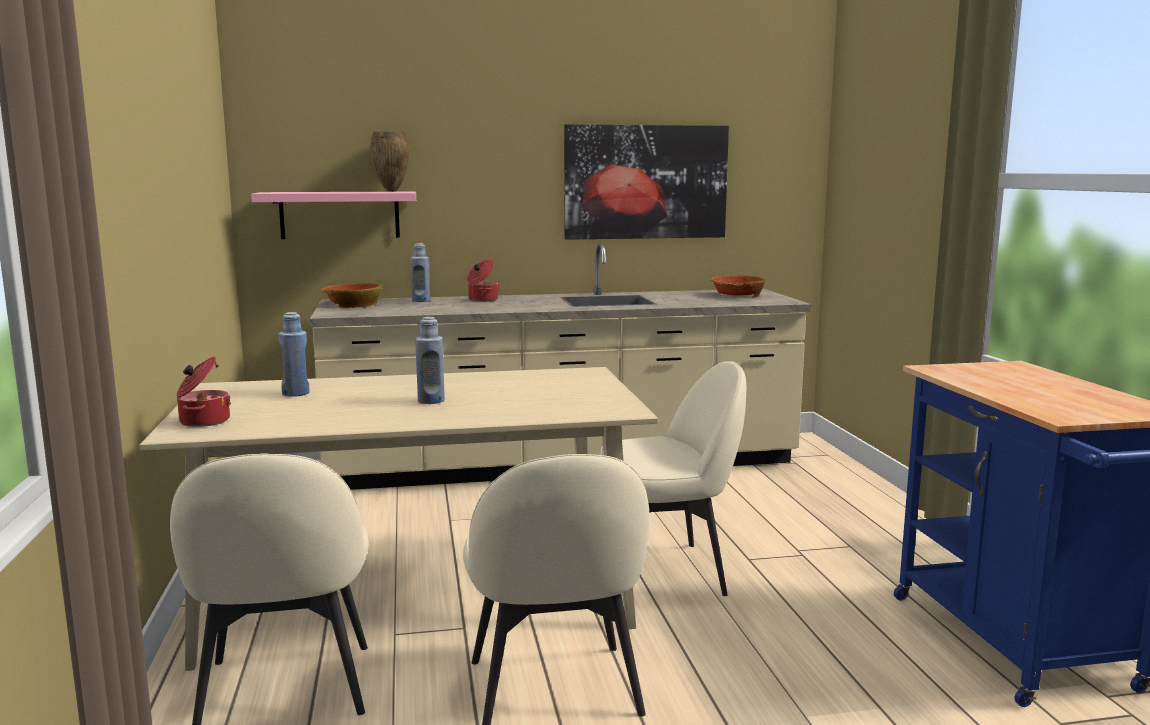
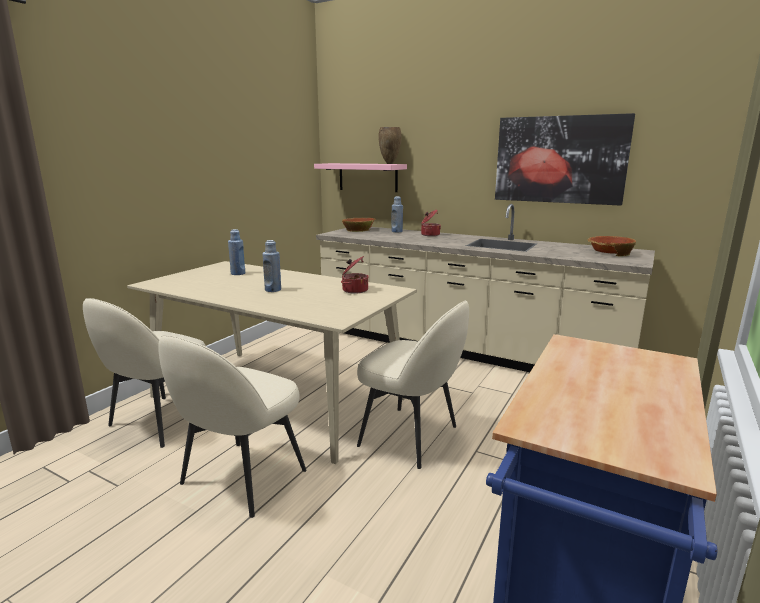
camera: 40 degrees right, 5 degrees up
cooking pot [177,357,231,427] -> cooking pot moved to [341,256,369,293]

